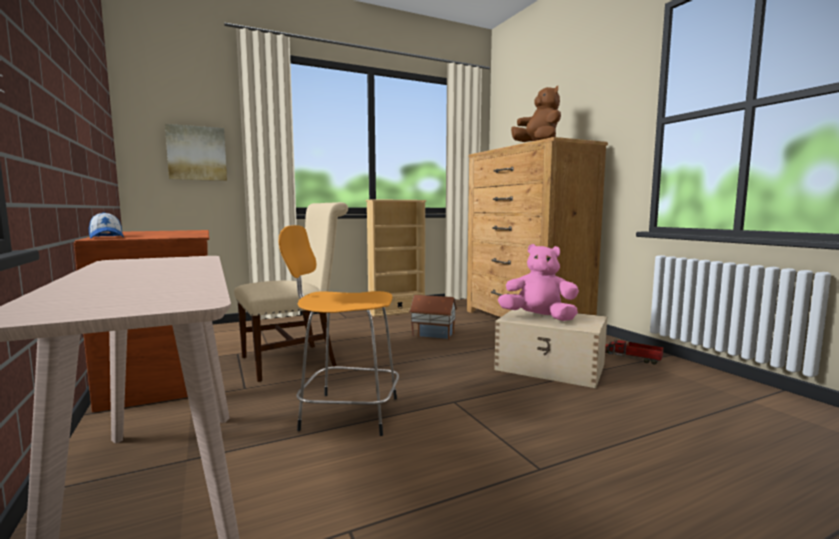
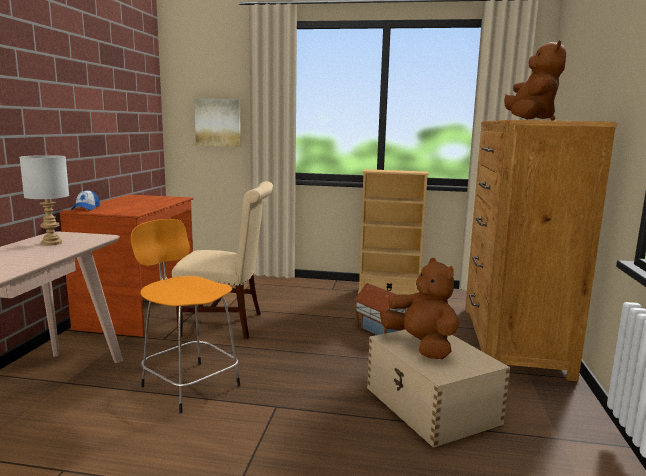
camera: 35 degrees right, 5 degrees up
pink plush toy [498,244,579,321] -> brown plush toy [380,258,459,359]
toy truck [605,337,663,365] -> none
none -> grey table lamp [20,155,69,245]

